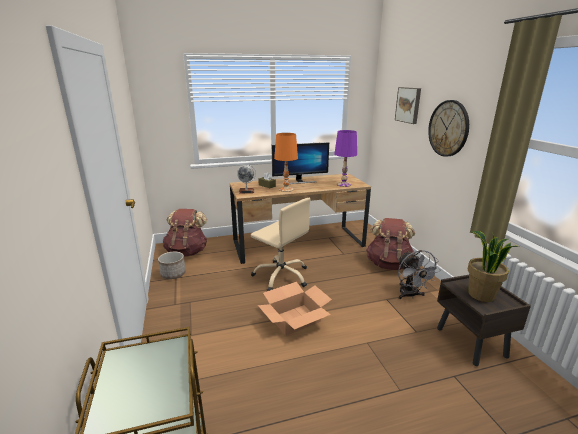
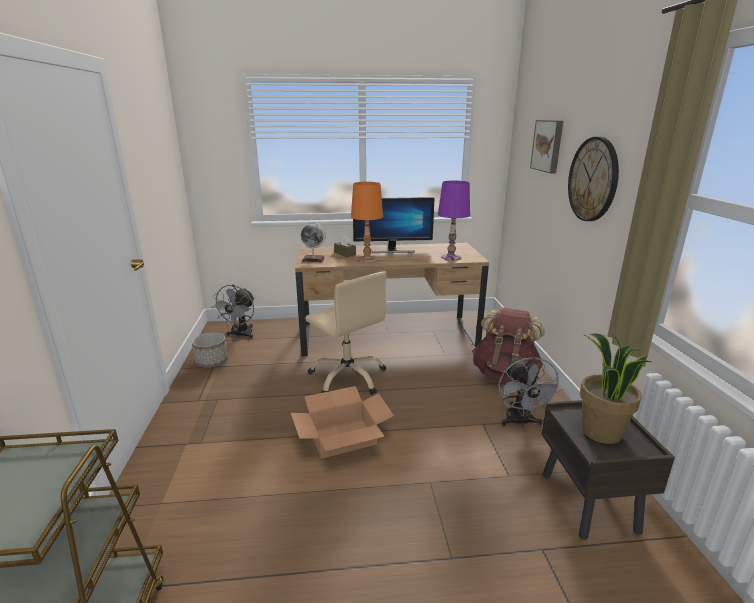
camera: 10 degrees right, 0 degrees up
brown backpack [163,209,208,256] -> grey fan [211,285,255,339]

